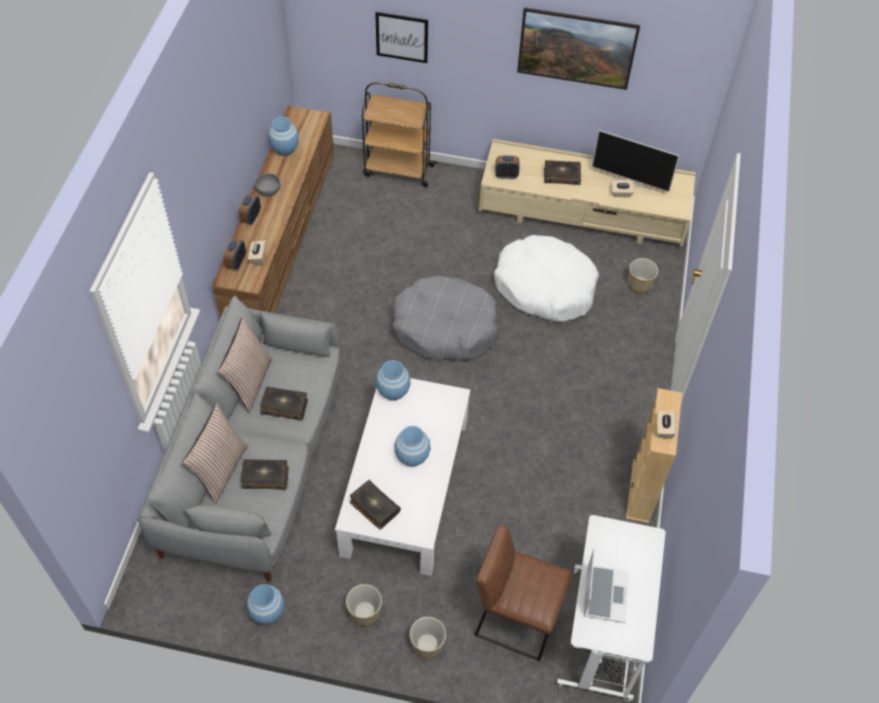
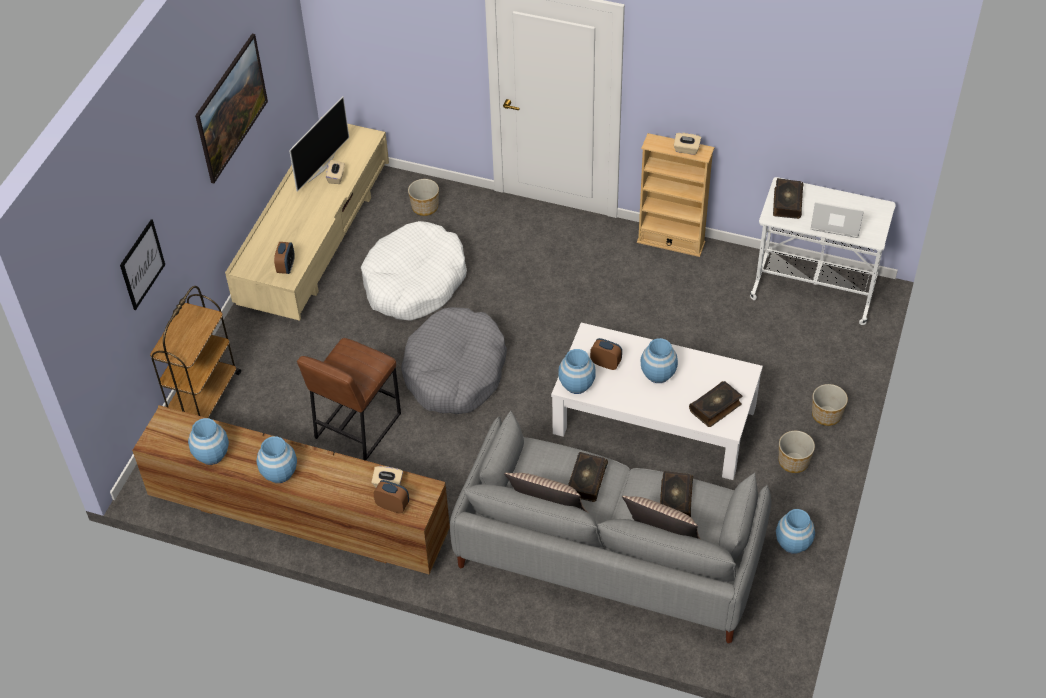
camera: 80 degrees left, 5 degrees down
alarm clock [238,194,261,225] -> alarm clock moved to [590,338,622,370]
grey bowl [255,173,281,196] -> blue vase [256,436,297,483]
brown chair [474,525,572,661] -> brown chair moved to [297,338,401,461]
book [544,160,581,185] -> book moved to [773,178,804,219]

